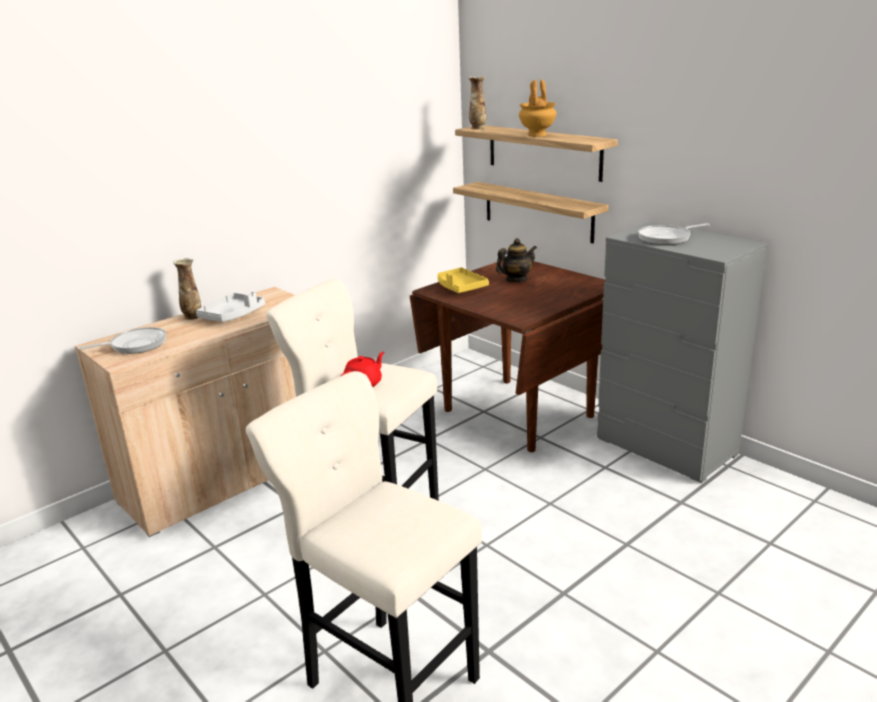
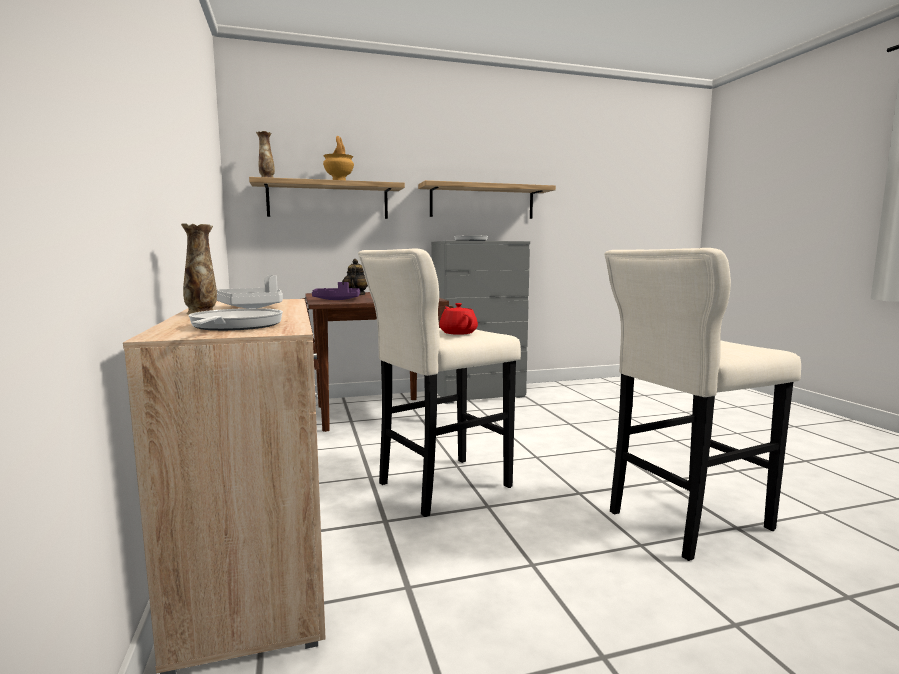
camera: 65 degrees left, 15 degrees down
yellow tray [437,267,489,293] -> purple tray [312,282,360,300]
shelf [453,182,608,243] -> shelf moved to [418,180,556,219]

